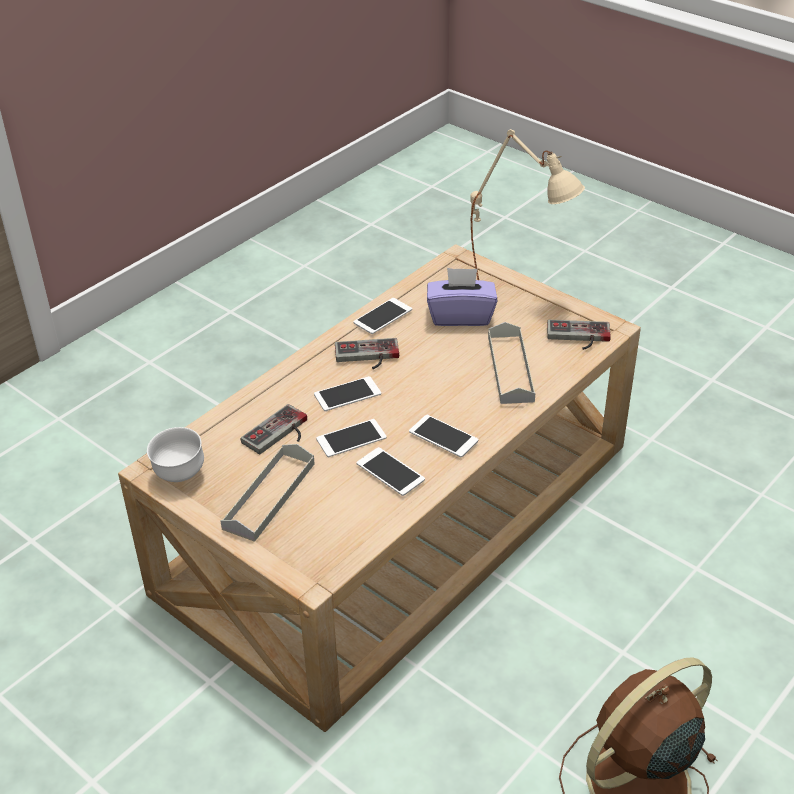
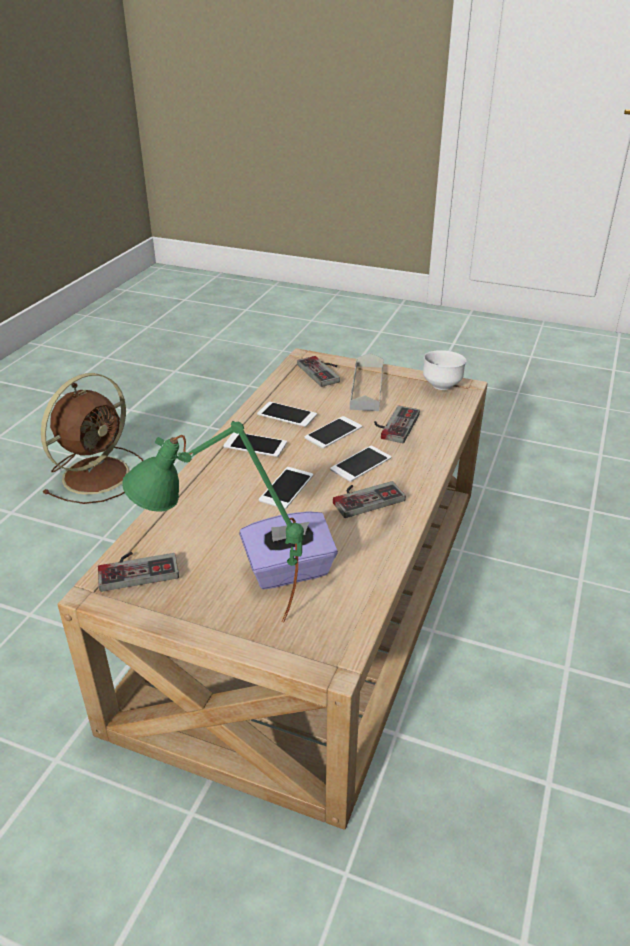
camera: 160 degrees right, 5 degrees down
phone [353,298,412,334] -> phone moved to [259,467,313,509]
beige table lamp [470,129,585,280] -> green table lamp [122,421,304,623]
grey tray [488,322,535,404] -> none
none -> game controller [297,356,340,387]

